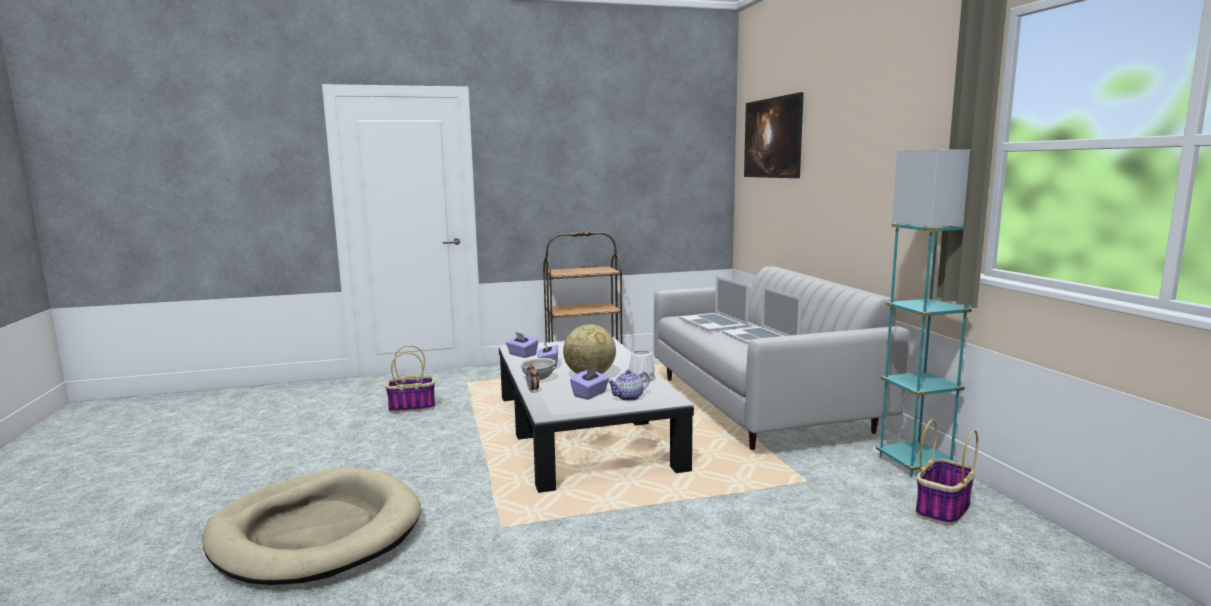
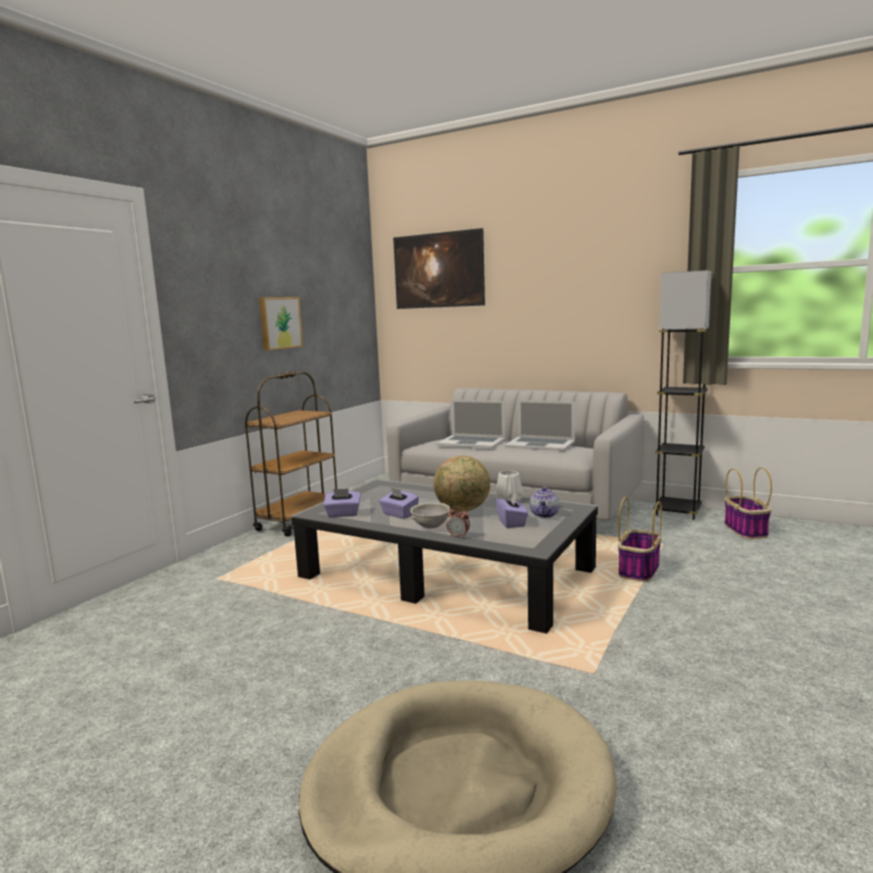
camera: 45 degrees left, 0 degrees up
basket [385,345,436,413] -> basket moved to [618,497,662,582]
turquoise floor lamp [876,149,972,477] -> grey floor lamp [653,270,711,520]
none -> picture [259,297,303,350]

